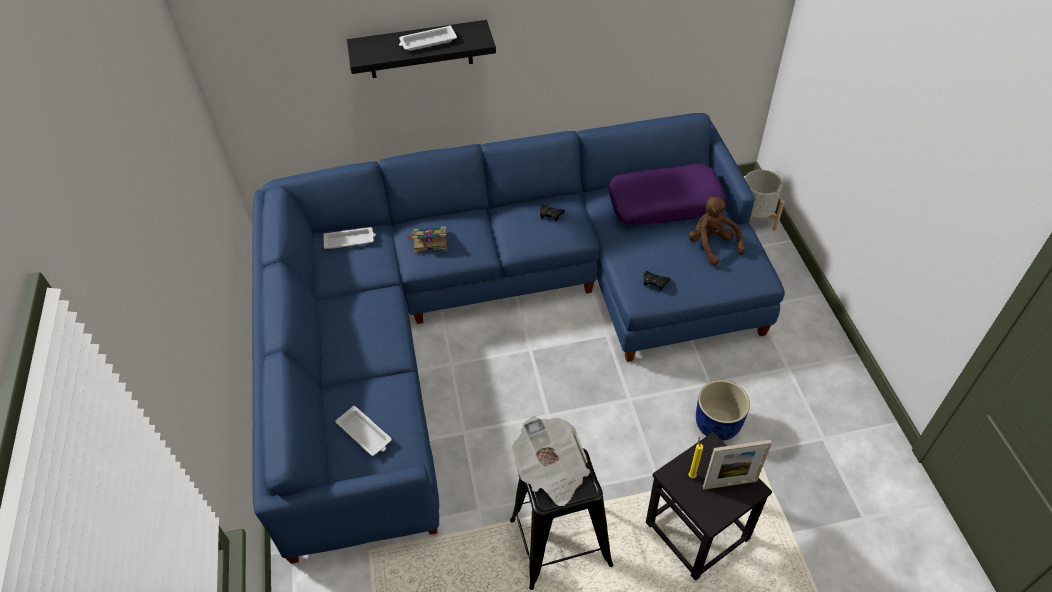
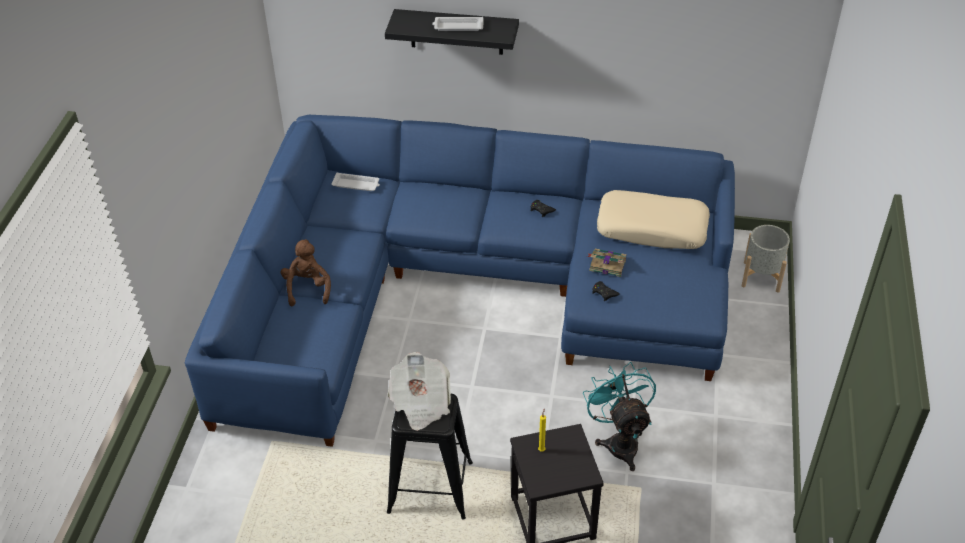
camera: 20 degrees right, 5 degrees down
white tray [335,406,391,456] -> none
book [408,227,447,253] -> book moved to [587,248,627,277]
purple pillow [608,164,726,225] -> beige pillow [597,190,710,249]
brown plush toy [688,196,745,266] -> brown plush toy moved to [281,239,331,306]
blue planter [696,380,750,441] -> turquoise fan [583,362,656,471]
picture frame [703,440,772,490] -> none

